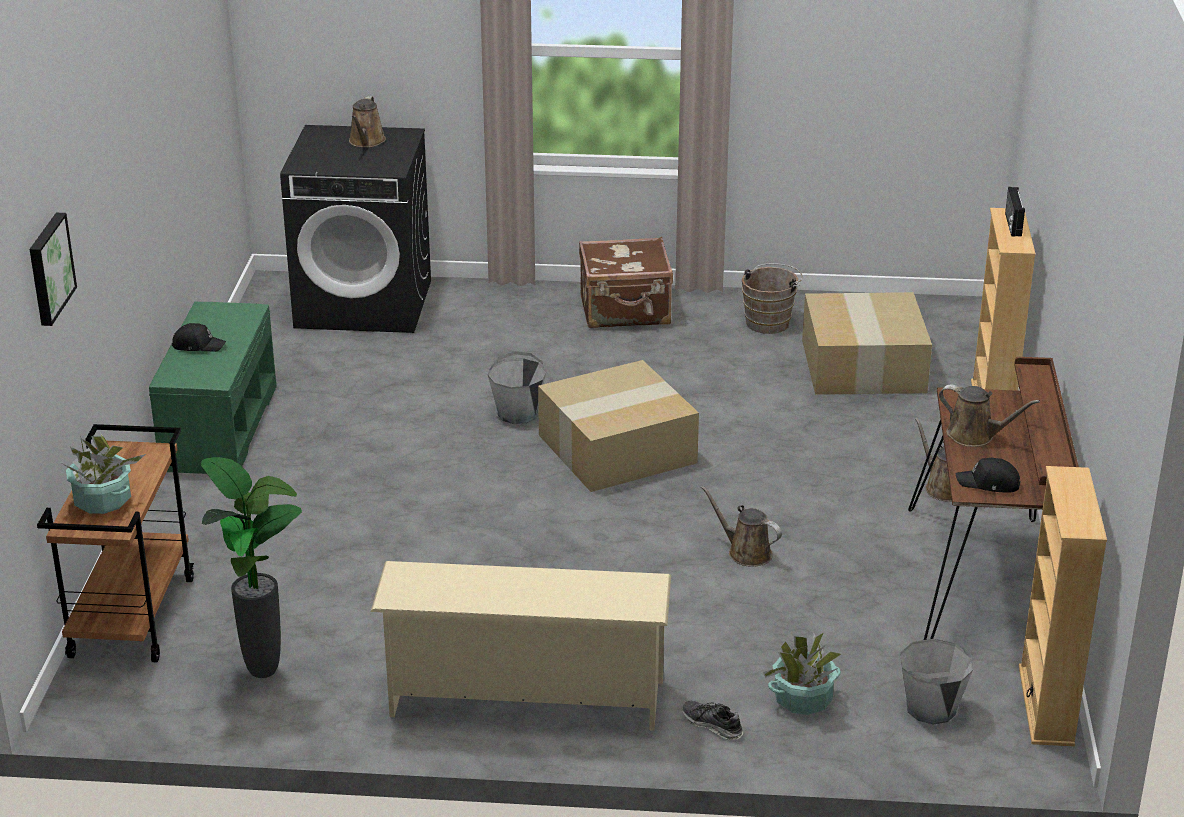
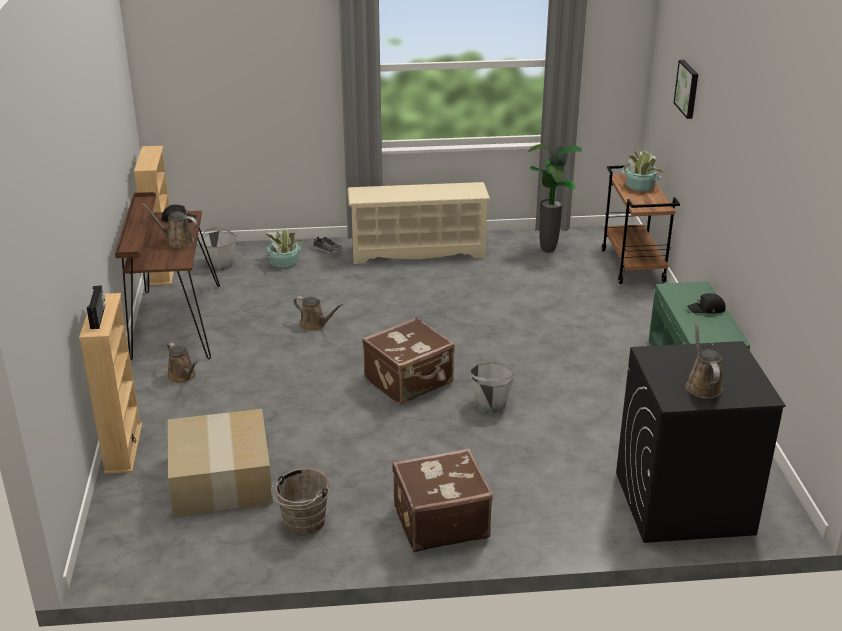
camera: 170 degrees right, 0 degrees up
cardboard box [538,360,699,492] -> brown suitcase [362,317,455,405]

